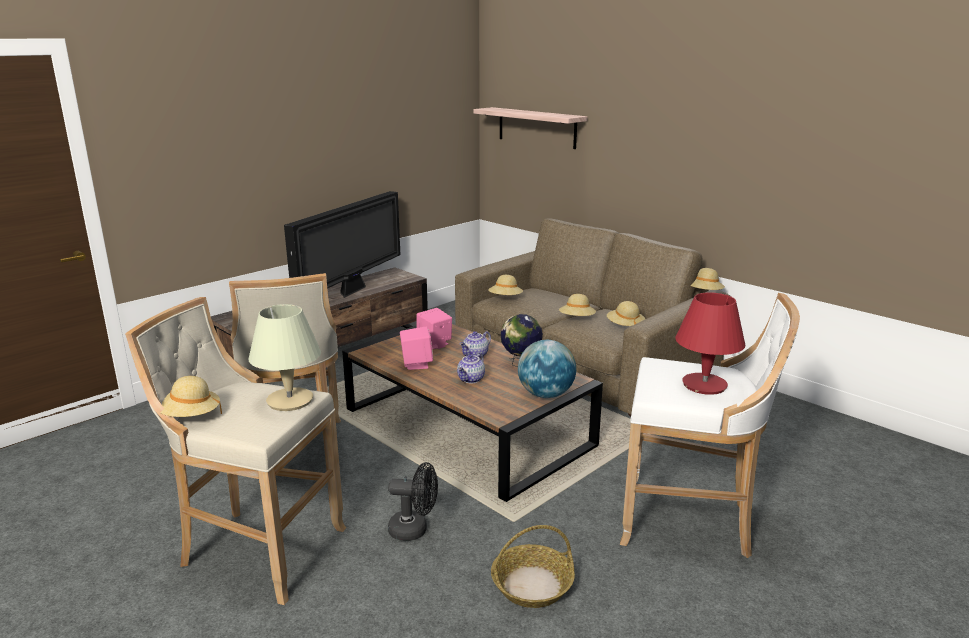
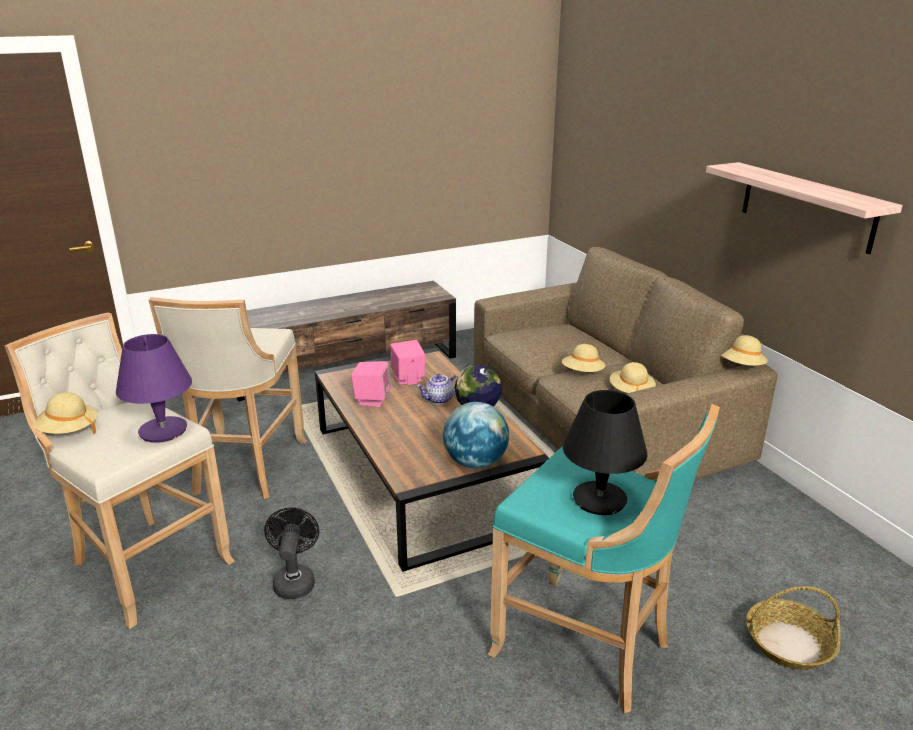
camera: 20 degrees right, 5 degrees up
beige table lamp [248,304,321,411] -> purple table lamp [116,334,192,443]
television [284,191,400,298] -> none
black fan [388,462,438,541] -> black fan turned 120 degrees counterclockwise [264,507,319,599]
teapot [457,352,485,384] -> none
shelf [473,107,587,149] -> shelf moved to [706,162,903,254]
beige hat [488,275,523,295] -> none
basket [491,525,575,608] -> basket moved to [746,586,841,670]
white stool [620,293,800,558] -> turquoise stool [488,404,720,713]
red table lamp [675,292,745,395] -> black table lamp [563,390,647,515]

